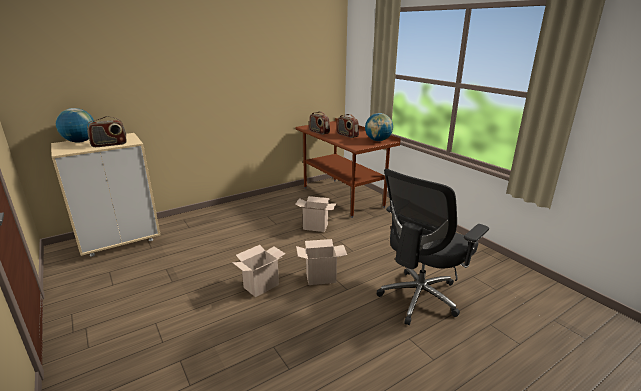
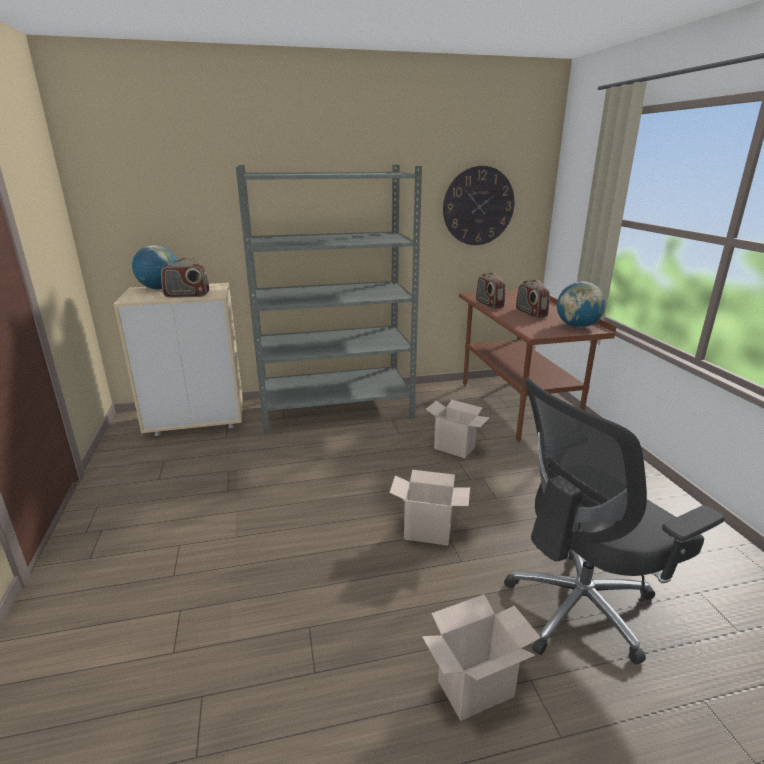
camera: 20 degrees right, 0 degrees up
cardboard box [232,245,286,297] -> cardboard box moved to [422,595,541,721]
none -> grey bookcase [236,165,422,435]
none -> wall clock [443,166,514,245]

